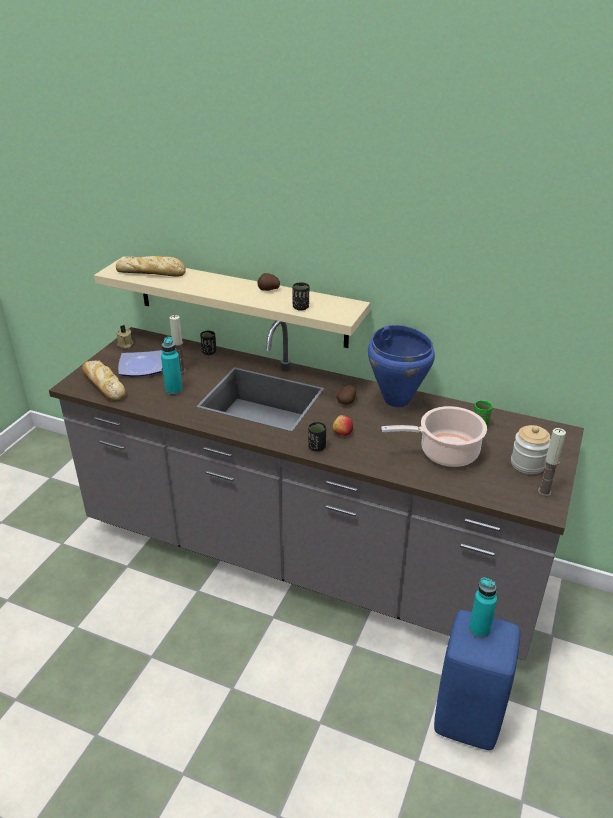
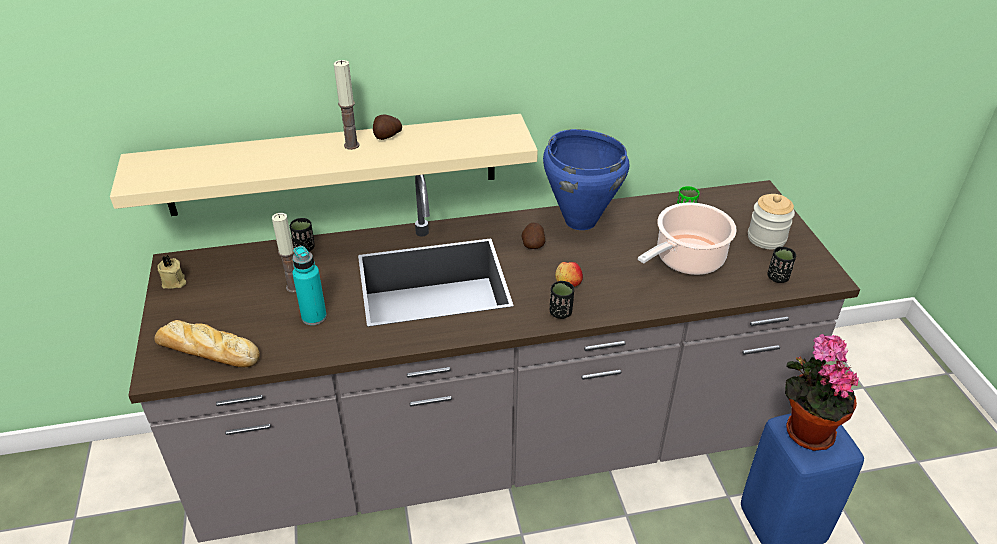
camera: 35 degrees left, 5 degrees up
bread [116,256,186,277] -> none
plate [118,350,163,377] -> none
black cup [293,282,309,311] -> black cup moved to [767,247,796,283]
turquoise bottle [469,577,497,638] -> potted plant [785,334,859,451]
candle [538,428,566,496] -> candle moved to [334,60,359,150]

